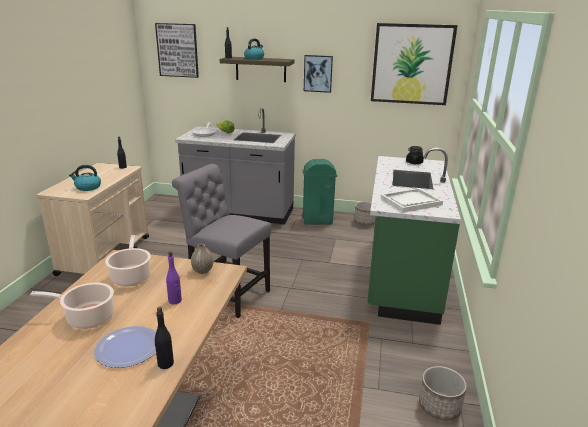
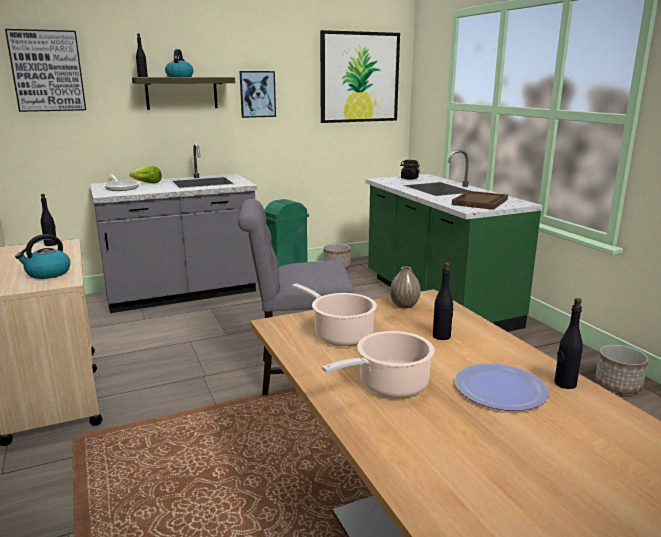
camera: 35 degrees left, 5 degrees down
purple bottle [166,251,182,304] -> black bottle [433,262,454,340]
white tray [381,188,443,212] -> brown tray [452,191,508,210]

